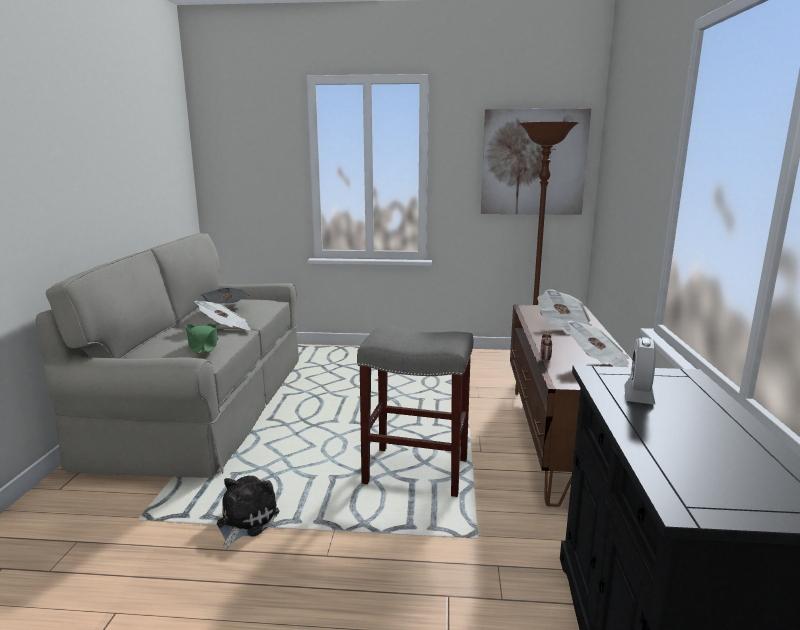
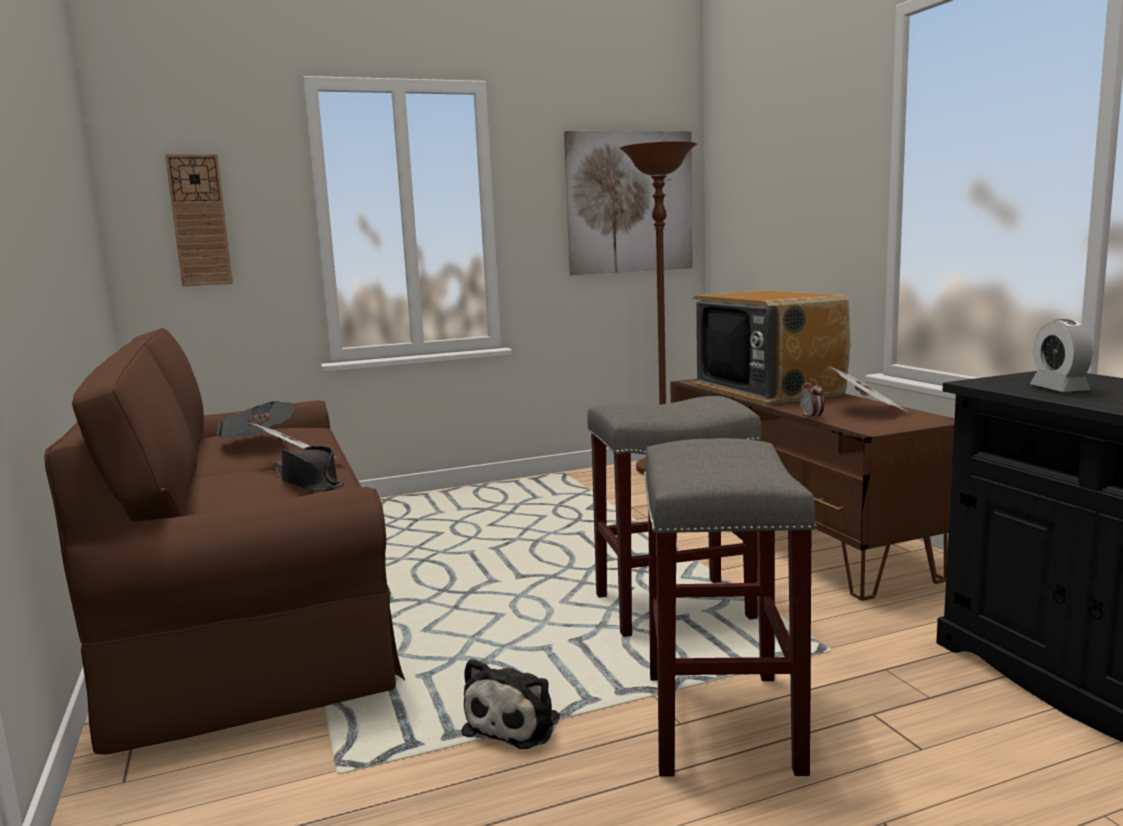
camera: 25 degrees left, 5 degrees down
grey sofa [36,233,299,478] -> brown sofa [44,328,405,754]
green hat [186,324,218,354] -> black hat [274,446,345,491]
plush toy [217,476,279,548] -> plush toy turned 150 degrees counterclockwise [462,658,560,749]
newspaper [537,289,592,334] -> television [692,290,850,405]
none -> wall clock [165,154,233,287]
none -> grey stool [644,438,817,776]

